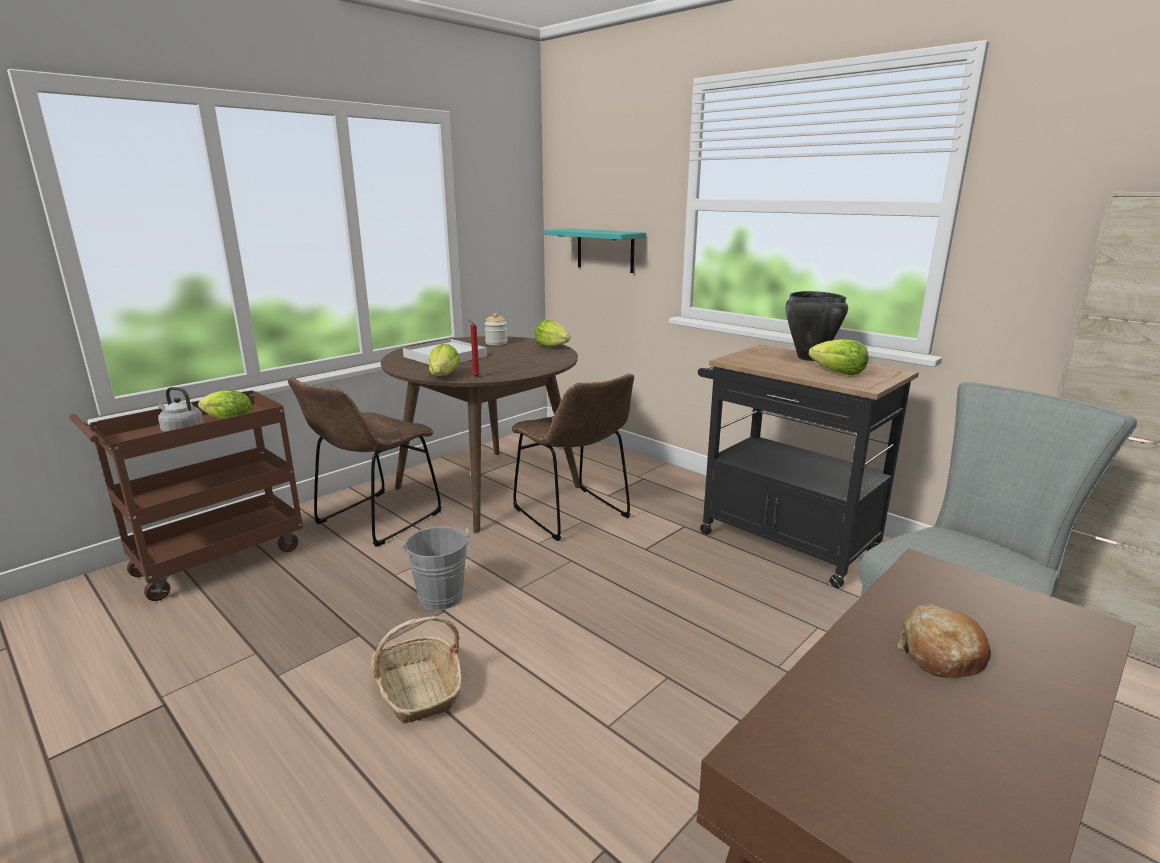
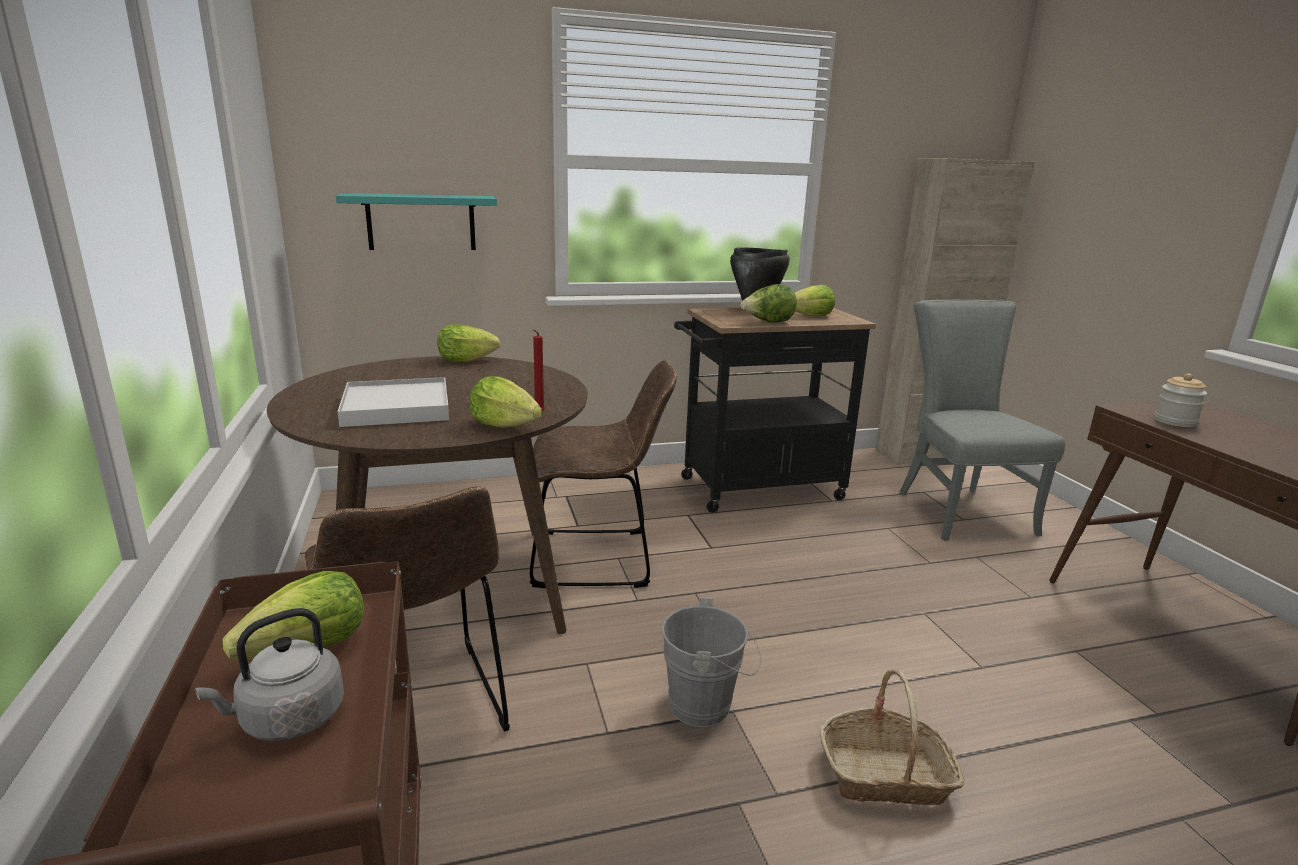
camera: 60 degrees left, 0 degrees up
jar [484,313,507,345] -> jar moved to [1154,373,1207,427]
bread [898,604,991,678] -> none
none -> lettuce [740,284,797,323]

